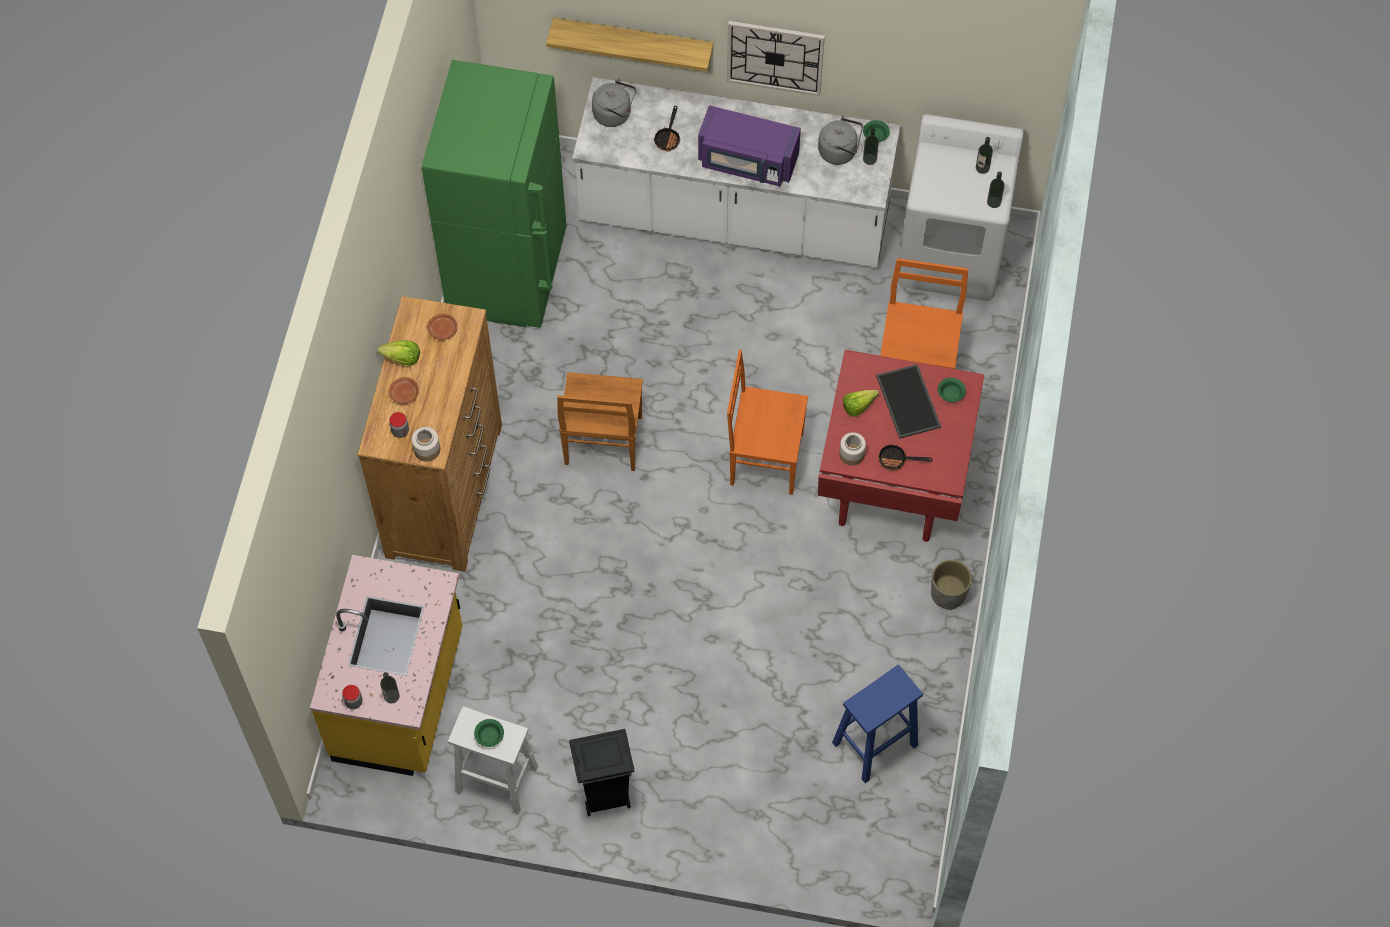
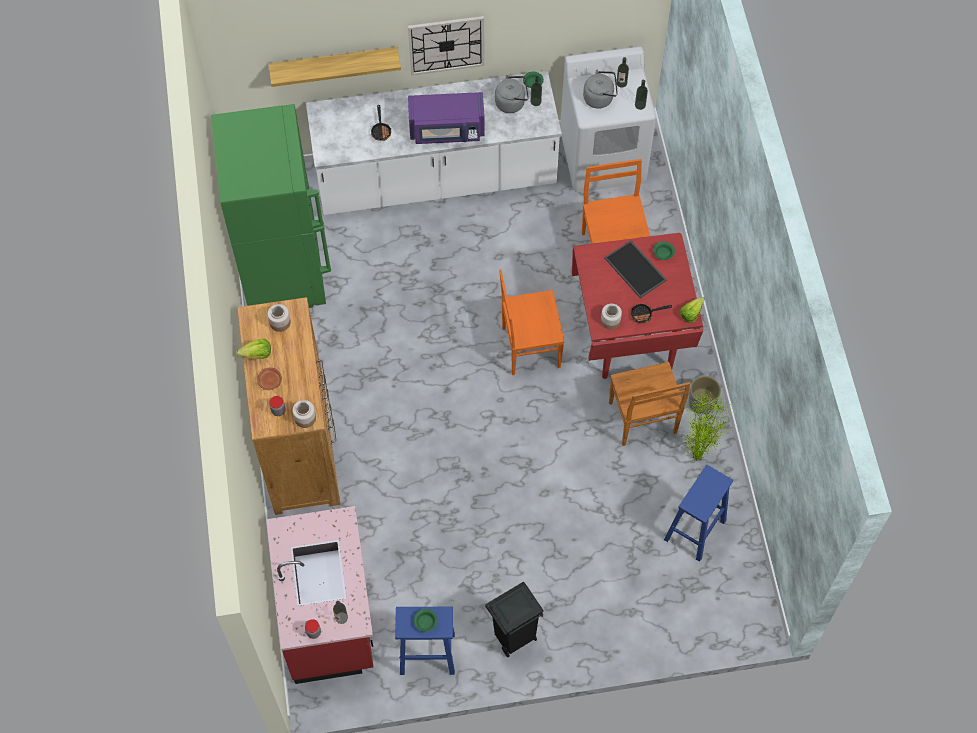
camera: 20 degrees left, 0 degrees up
yellow counter [310,555,462,776] -> red counter [267,506,373,684]
brown plate [427,314,458,340] -> jar [268,304,291,332]
white stool [448,707,538,815] -> blue stool [395,606,455,675]
brown chair [557,372,643,471] -> brown chair moved to [609,362,691,446]
grey kettle [592,78,636,127] -> grey kettle moved to [583,70,618,109]
lettuce [843,390,879,417] -> lettuce moved to [680,297,704,323]
none -> potted plant [681,390,731,461]

